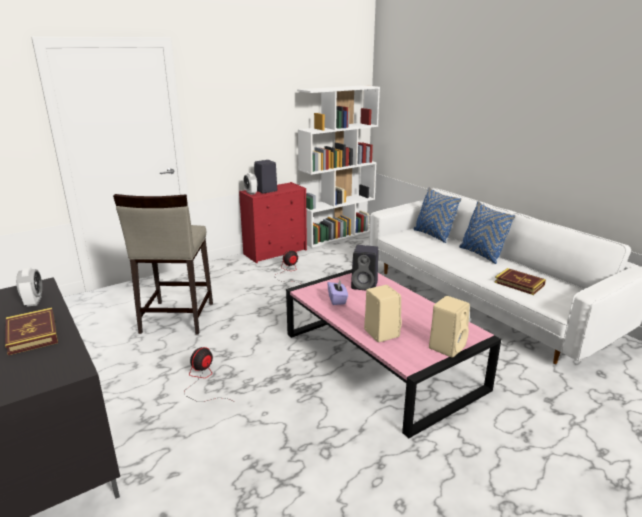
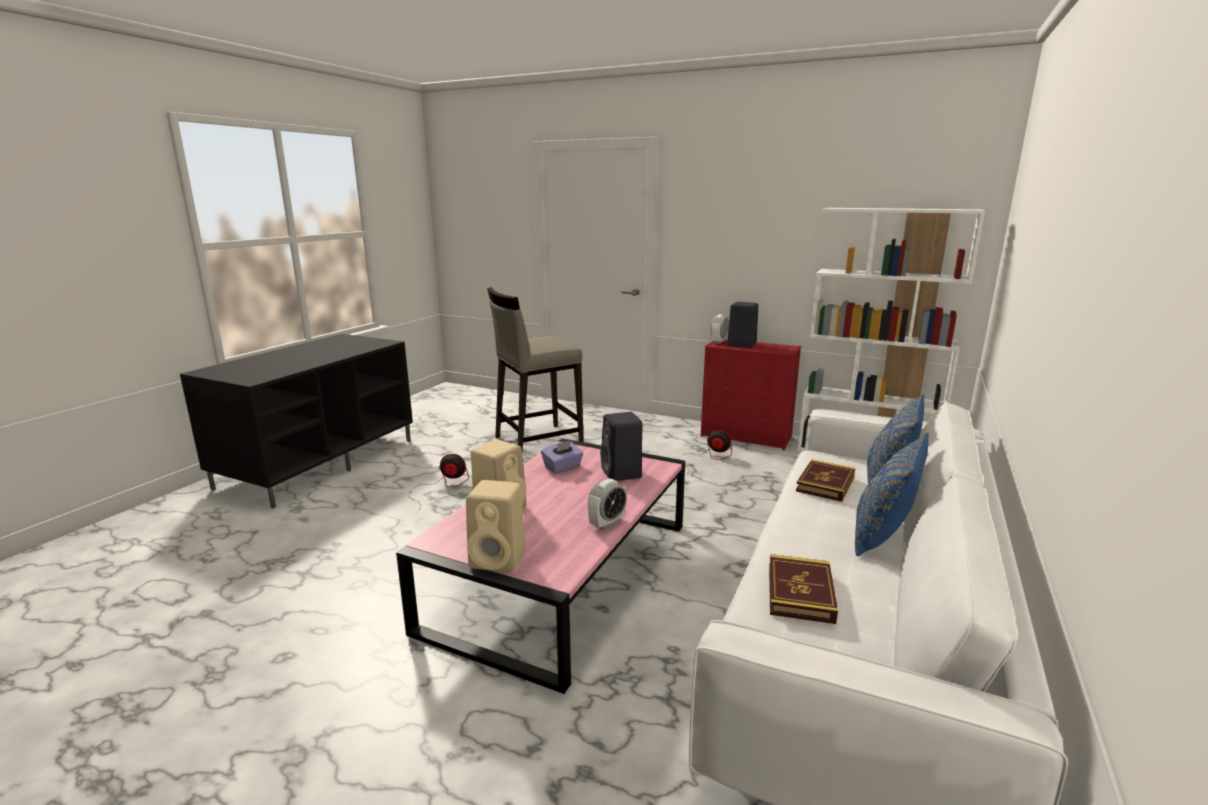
camera: 60 degrees right, 5 degrees down
book [5,308,58,355] -> book moved to [796,459,856,502]
alarm clock [16,267,42,307] -> alarm clock moved to [588,479,627,530]

